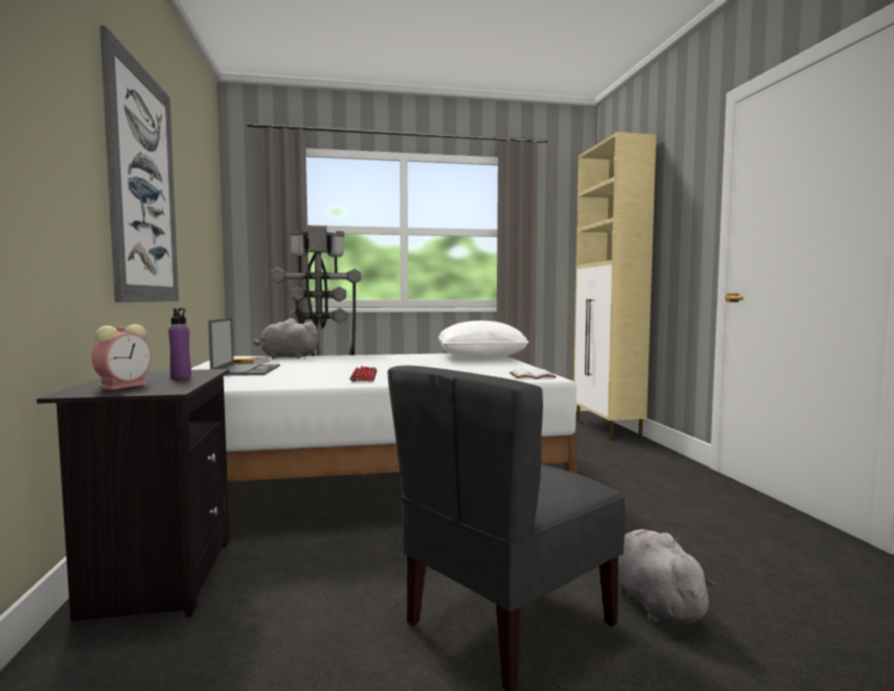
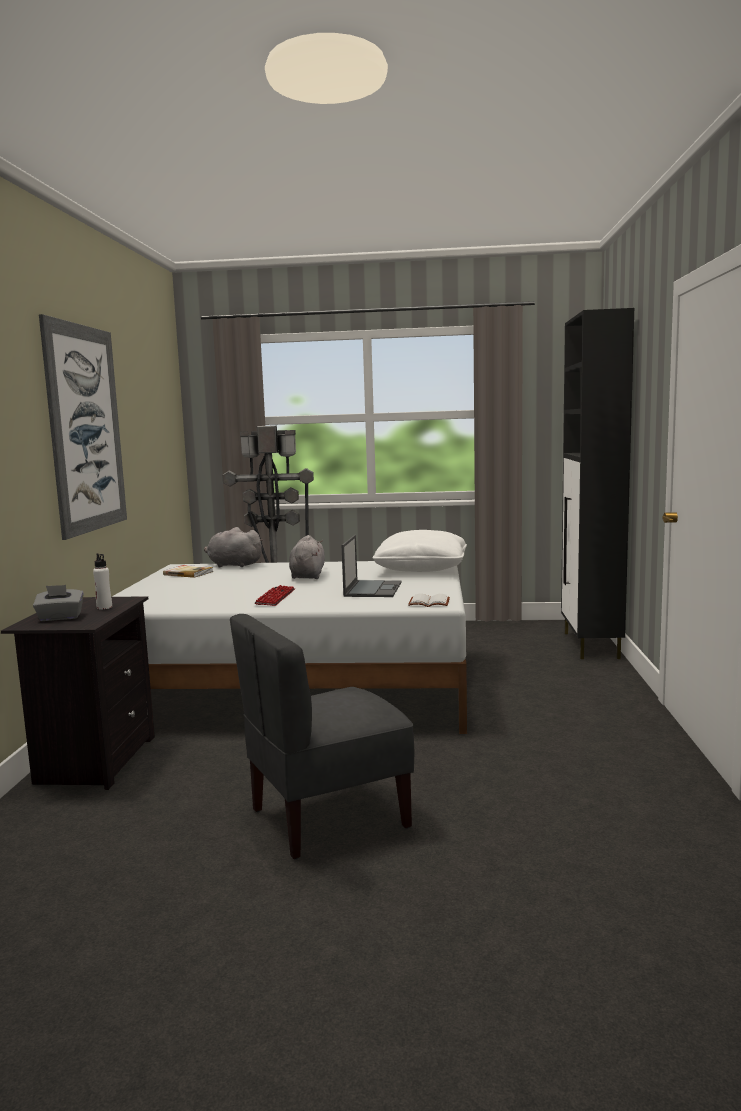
camera: 15 degrees right, 5 degrees up
alarm clock [92,324,151,390] -> grey tissue box [33,585,84,621]
purple bottle [169,308,191,379] -> white bottle [93,553,112,609]
laptop [208,318,280,376] -> laptop moved to [341,535,402,597]
beige cabinet [574,132,656,440] -> black cabinet [561,308,634,659]
grey plush toy [618,529,717,624] -> grey plush toy moved to [289,535,325,579]

